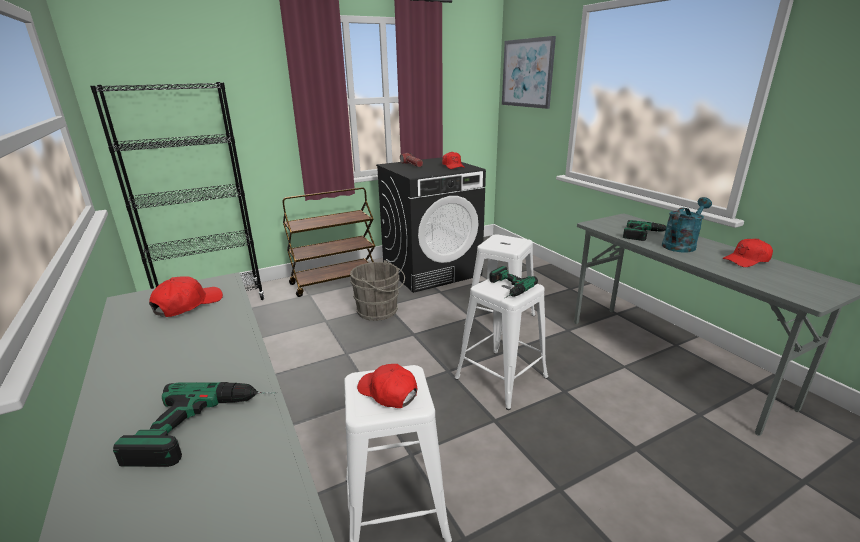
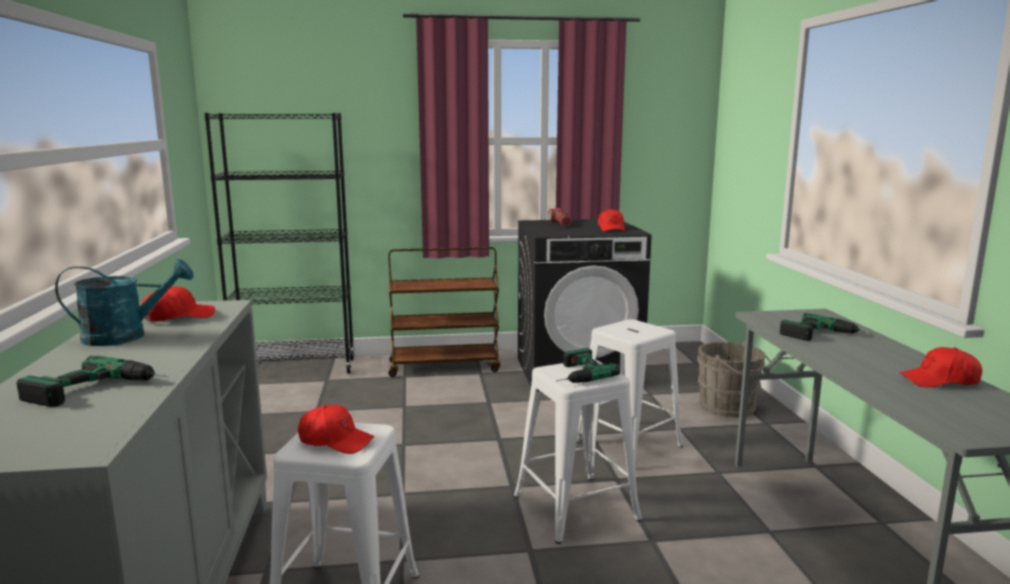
camera: 20 degrees right, 10 degrees down
grey bucket [350,260,405,321] -> grey bucket moved to [697,341,772,417]
red cap [357,364,417,408] -> red cap turned 135 degrees clockwise [298,405,375,454]
picture [502,36,556,109] -> none
turquoise watering can [662,197,712,252] -> turquoise watering can moved to [55,259,194,346]

